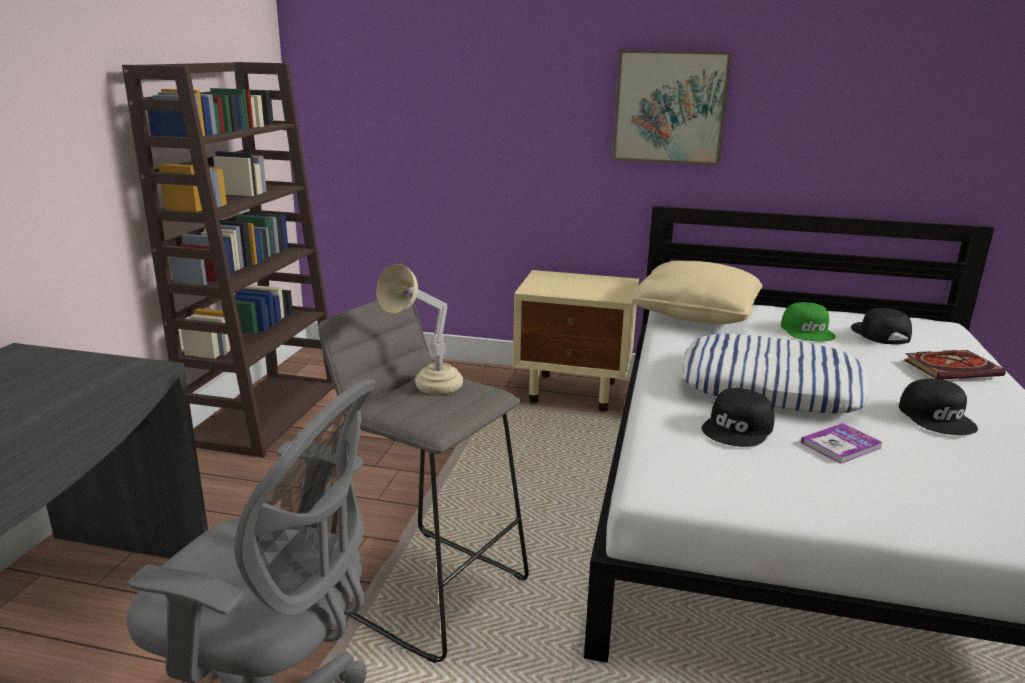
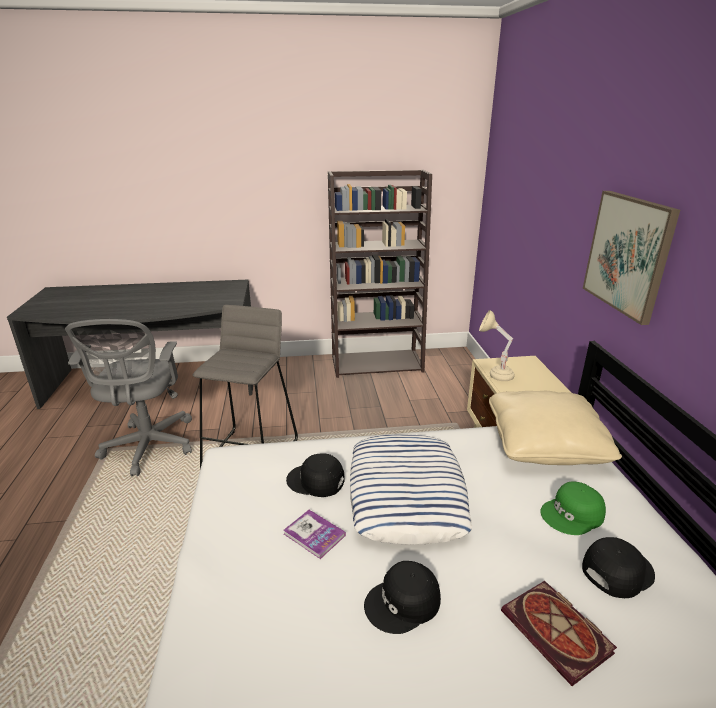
camera: 70 degrees right, 5 degrees up
beige table lamp [376,264,463,394] -> beige table lamp moved to [479,310,515,381]

